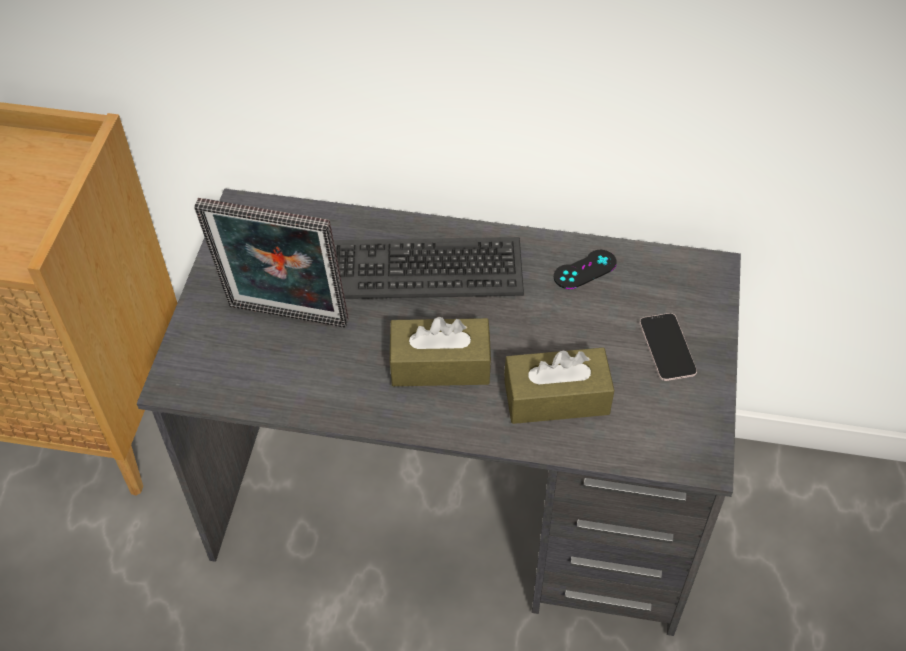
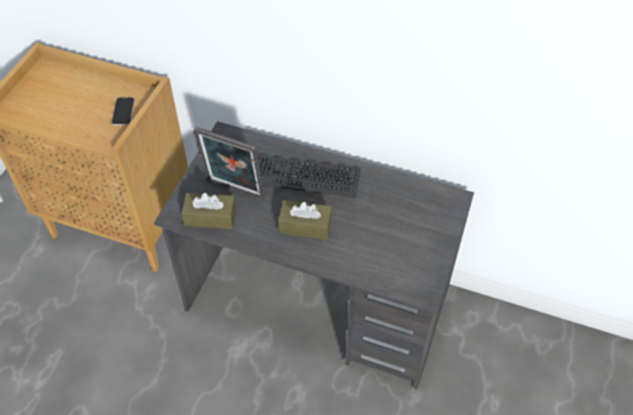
camera: 10 degrees right, 0 degrees up
brown tissue box [504,348,614,424] -> brown tissue box moved to [181,193,236,229]
black game controller [554,250,617,289] -> none
phone [639,313,697,381] -> phone moved to [111,97,135,125]

